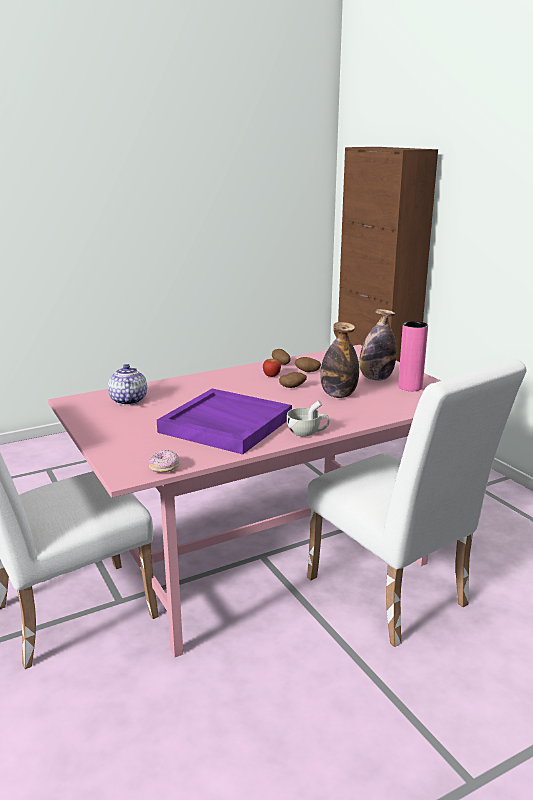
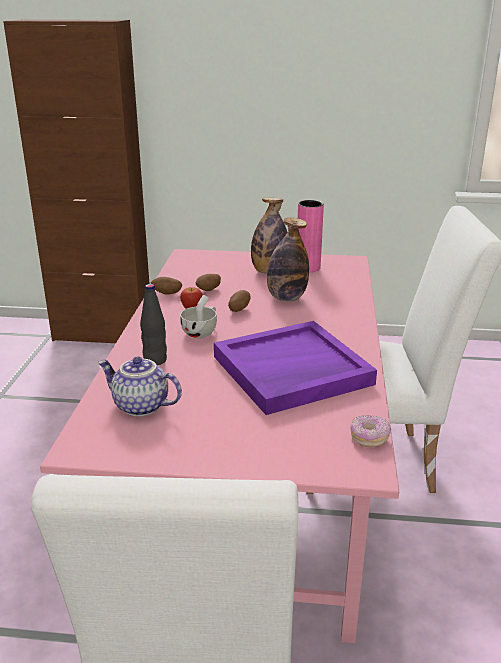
camera: 55 degrees left, 5 degrees up
white cup [287,400,329,437] -> white cup moved to [180,295,217,338]
none -> black bottle [140,284,167,365]

